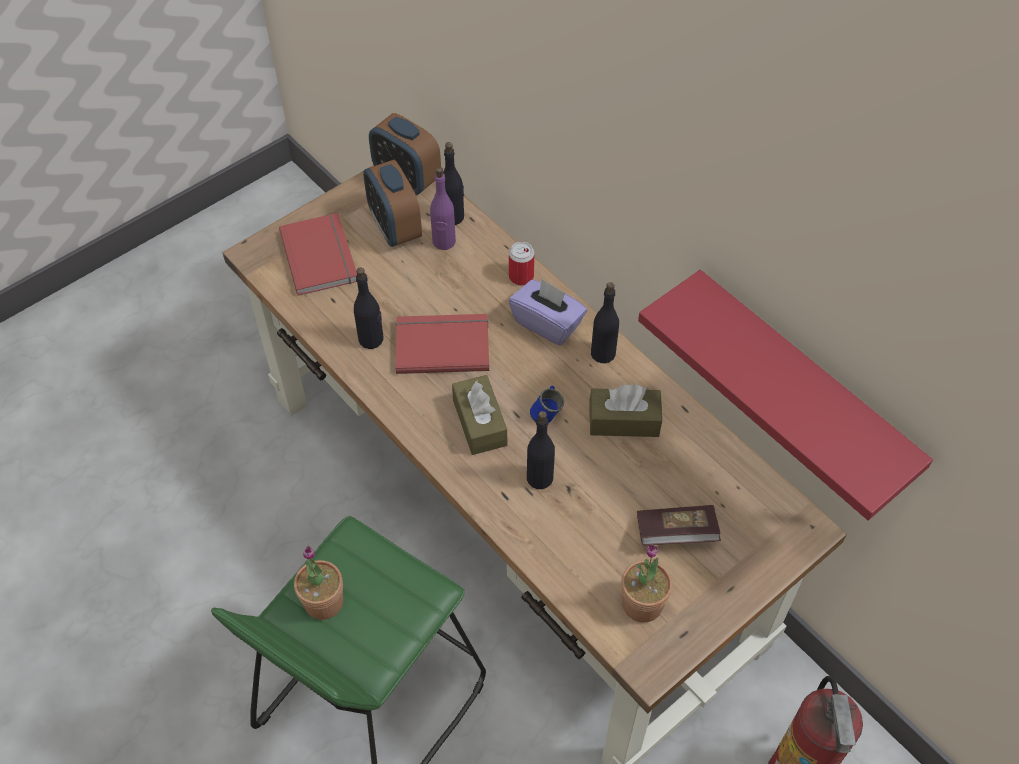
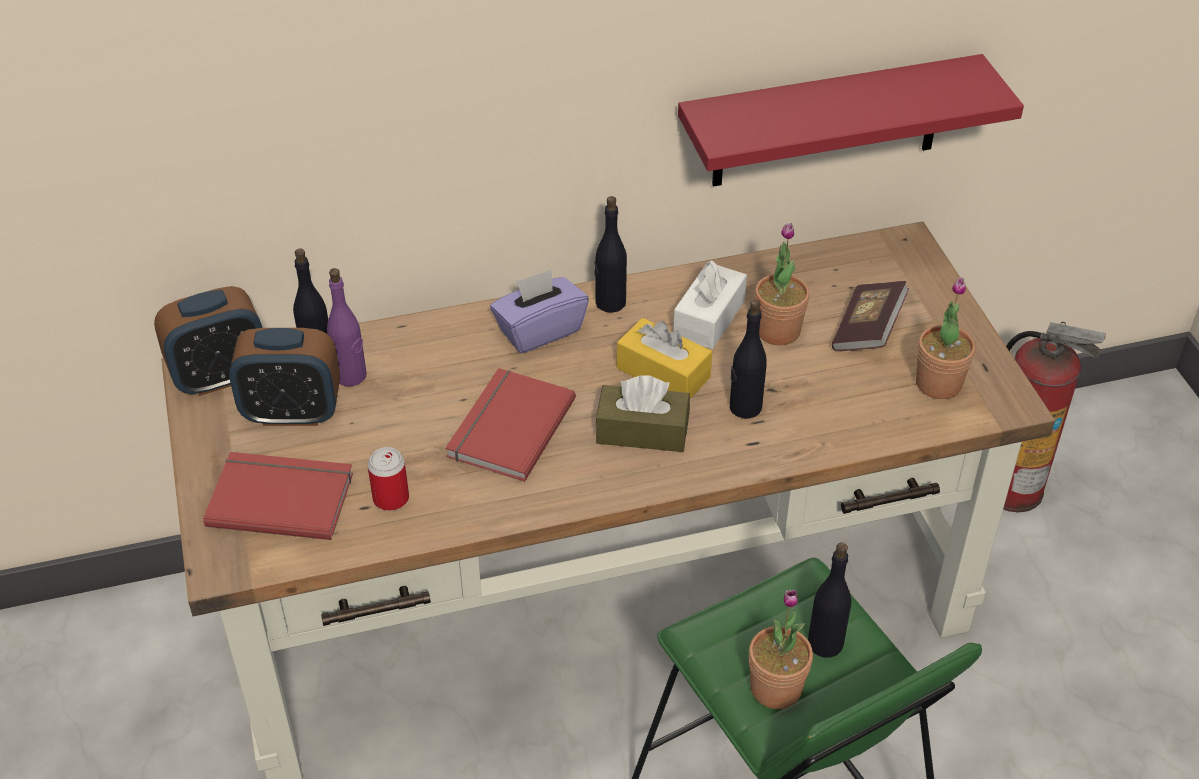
camera: 65 degrees left, 10 degrees down
black bottle [354,267,384,349] -> black bottle moved to [808,543,851,658]
can [509,241,534,285] -> can moved to [368,447,409,511]
blue mug [530,385,564,424] -> yellow tissue box [617,318,712,399]
brown tissue box [589,384,662,437] -> white tissue box [673,260,747,349]
none -> potted plant [755,223,810,345]

